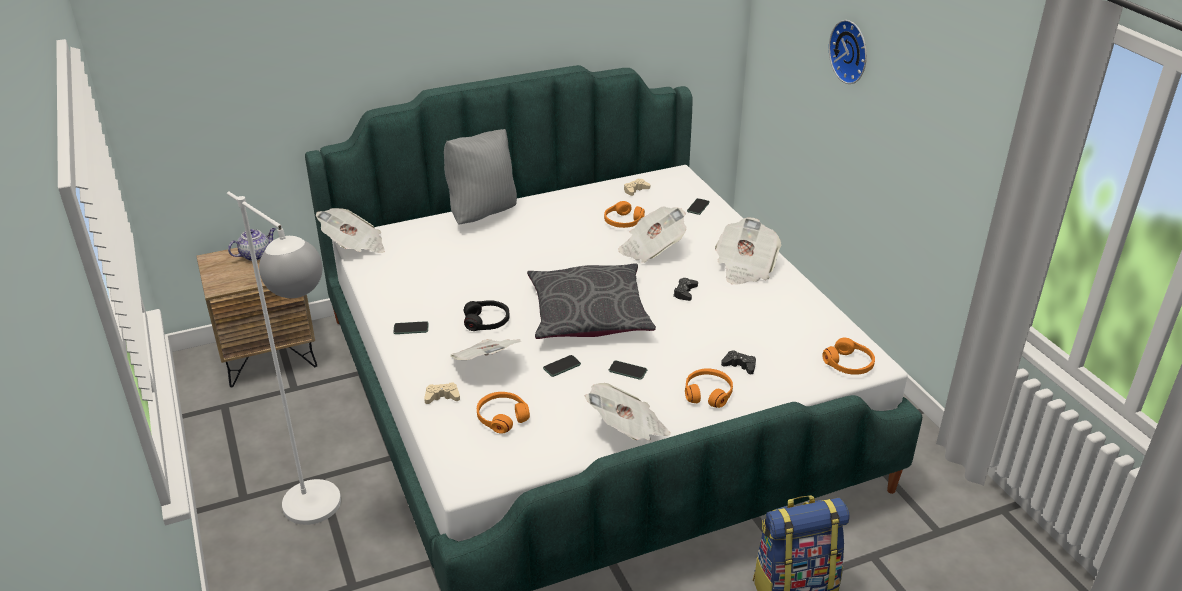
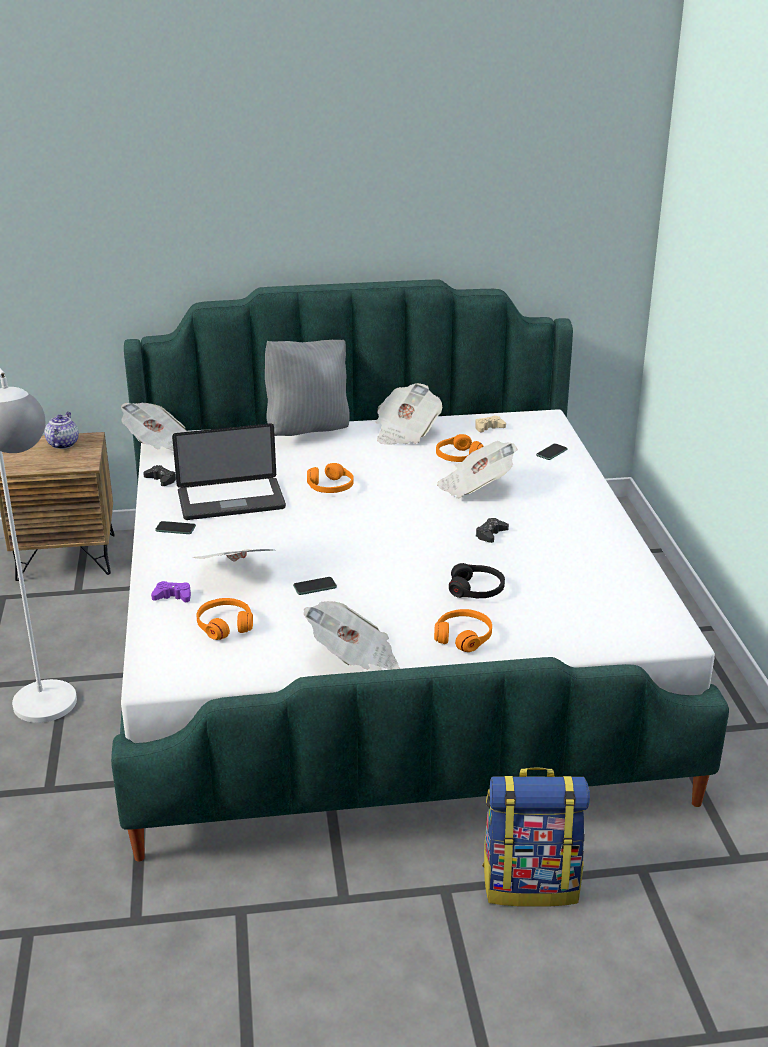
camera: 15 degrees right, 5 degrees down
teapot [228,228,276,261] -> teapot turned 60 degrees counterclockwise [45,412,79,449]
beige game controller [424,382,460,404] -> purple game controller [151,581,191,602]
black headphones [464,300,510,331] -> black headphones moved to [449,563,505,598]
grey pillow [527,263,656,339] -> none
phone [609,361,647,380] -> none
newspaper [715,217,781,284] -> newspaper moved to [376,383,443,445]
black game controller [721,350,756,374] -> black game controller moved to [143,465,176,486]
orange headphones [822,338,875,375] -> orange headphones moved to [307,463,354,493]
wall clock [829,20,867,84] -> none
none -> laptop [172,423,286,520]

